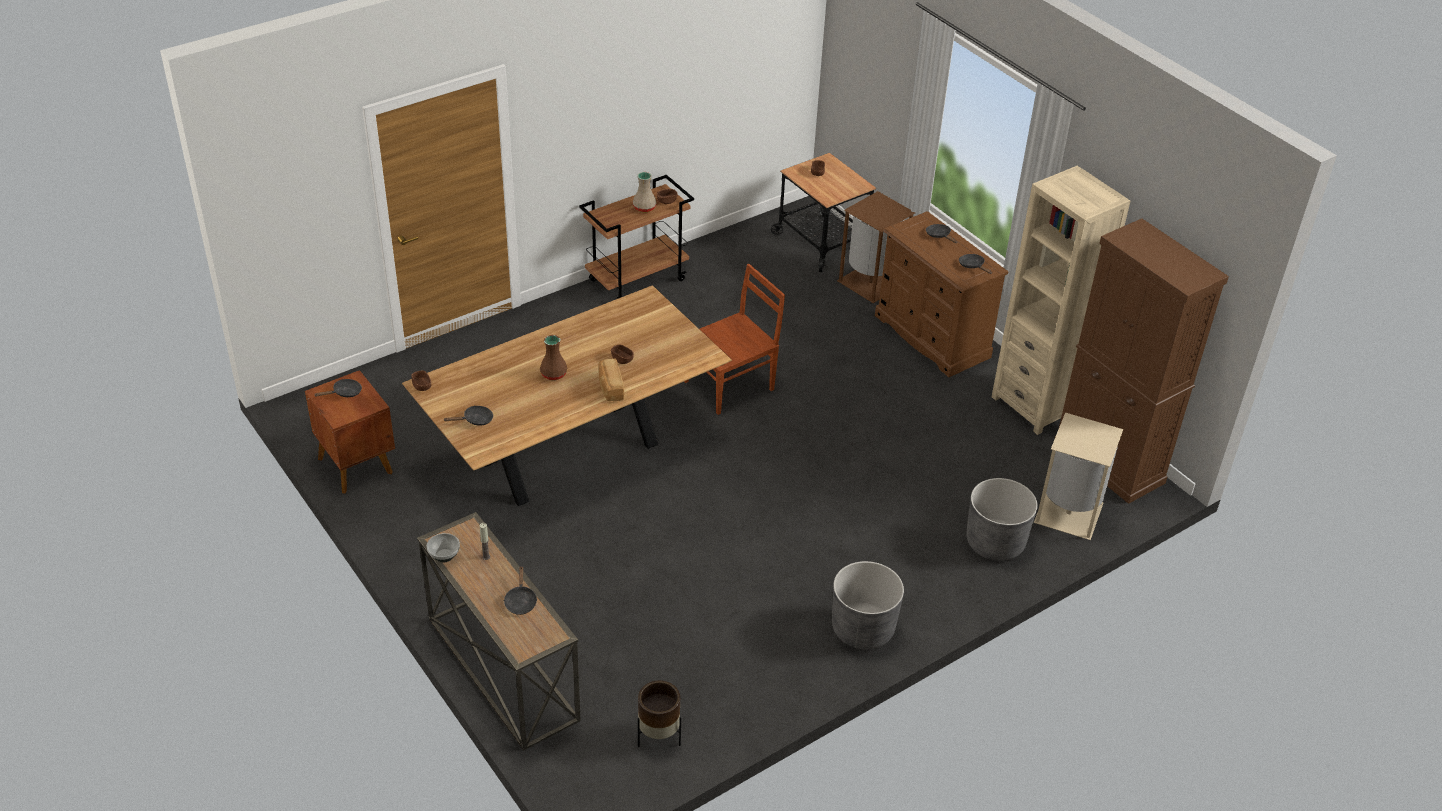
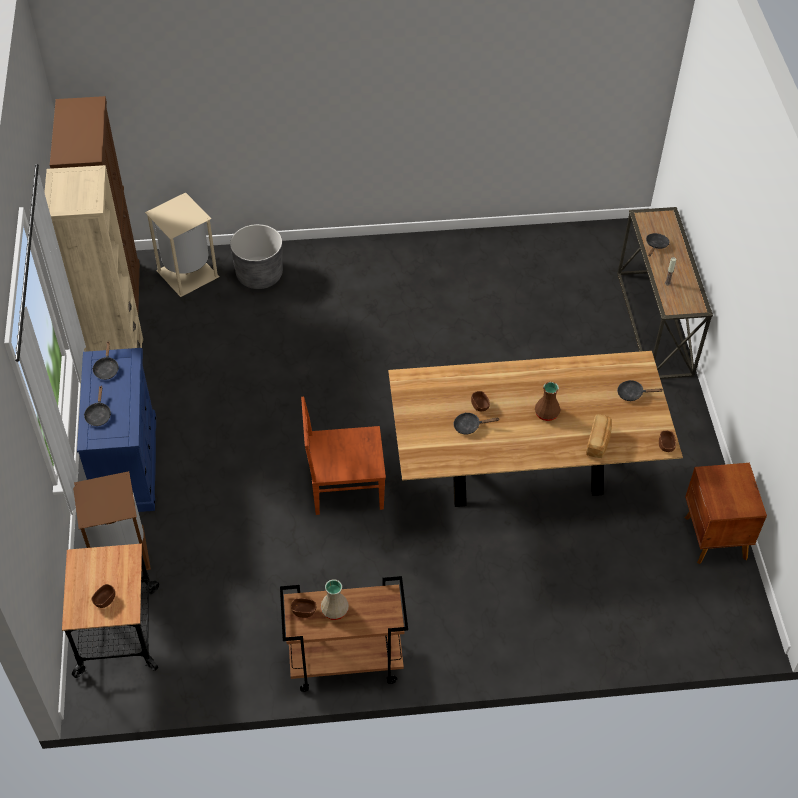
camera: 150 degrees left, 10 degrees up
black frying pan [314,379,362,397] -> black frying pan moved to [453,412,499,435]
bowl [427,533,460,562] -> none
bread [599,358,624,401] -> bread moved to [586,414,612,458]
brown planter [638,680,681,747] -> none
grey planter [832,561,904,649] -> none
brown dresser [875,211,1008,377] -> blue dresser [77,348,156,512]

